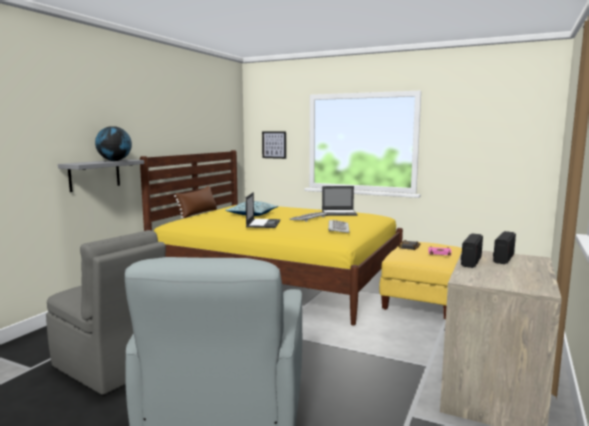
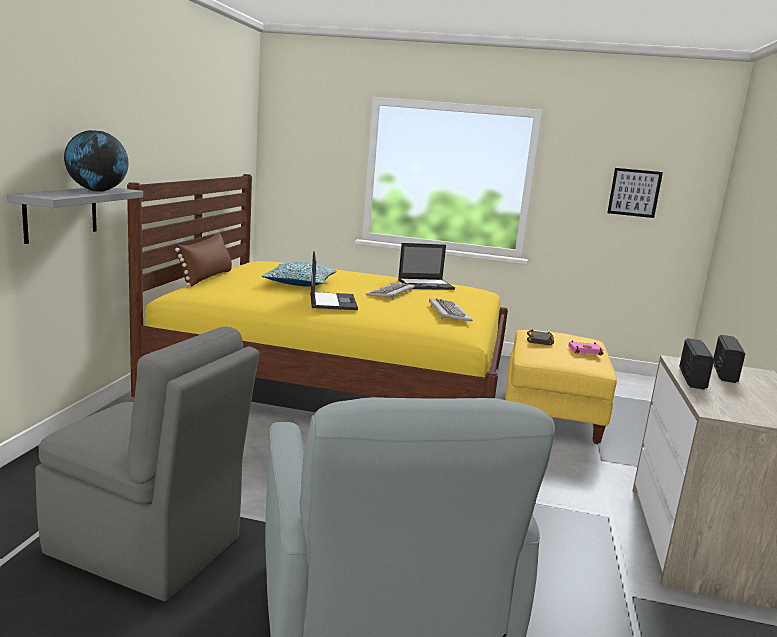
camera: 15 degrees left, 5 degrees up
picture [262,132,286,159] -> picture moved to [607,168,663,218]

